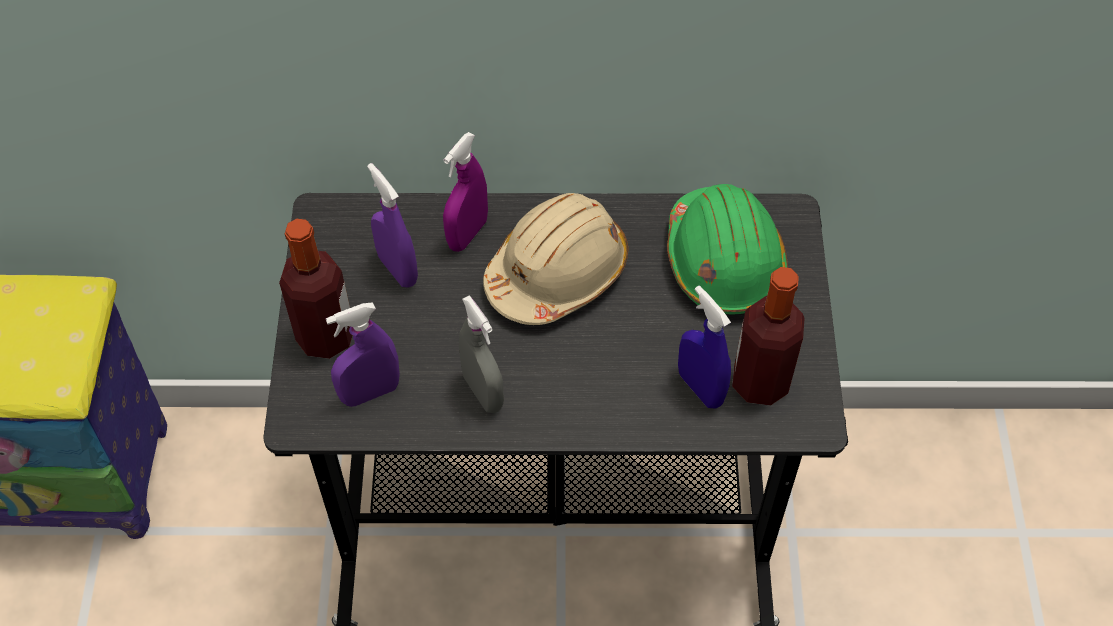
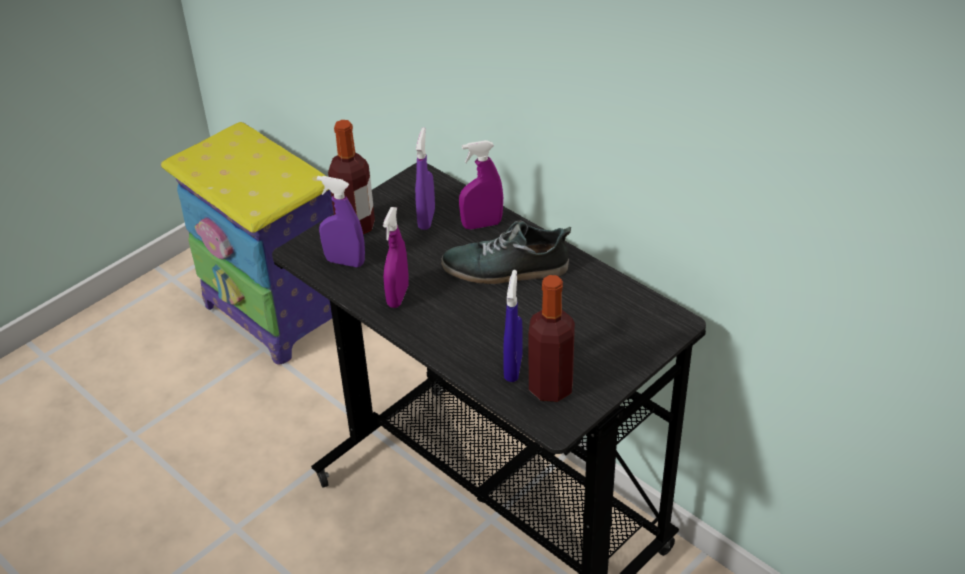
camera: 45 degrees right, 15 degrees down
grey spray bottle [459,295,504,413] -> purple spray bottle [383,207,409,308]
beige hard hat [483,193,628,325] -> shoe [441,221,571,284]
green hard hat [667,184,788,314] -> none

